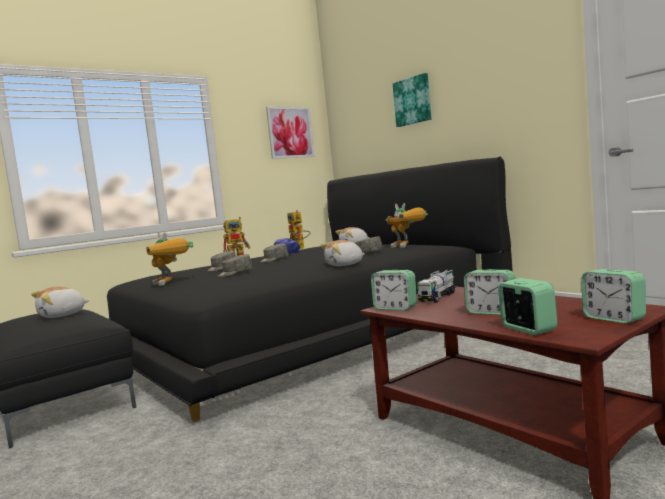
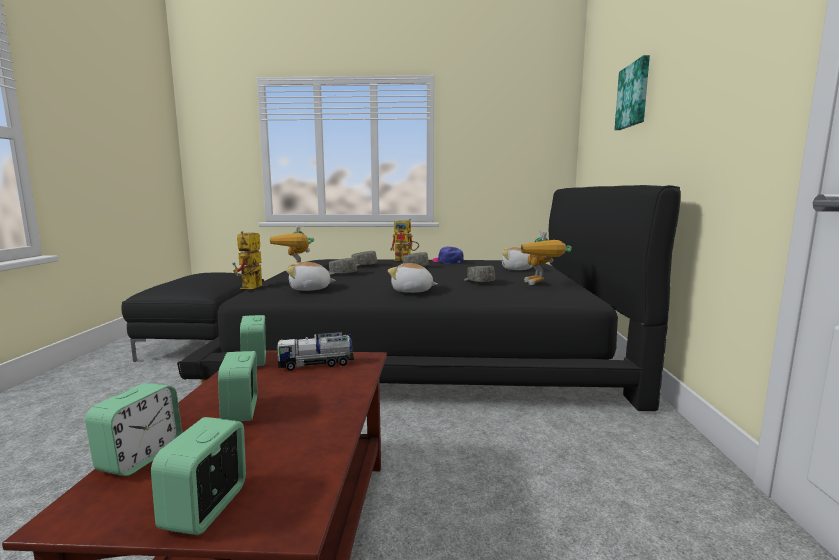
camera: 40 degrees right, 5 degrees up
plush toy [31,287,90,318] -> plush toy moved to [286,262,336,291]
picture [266,107,315,159] -> none
toy robot [287,210,310,249] -> toy robot moved to [233,231,263,289]

